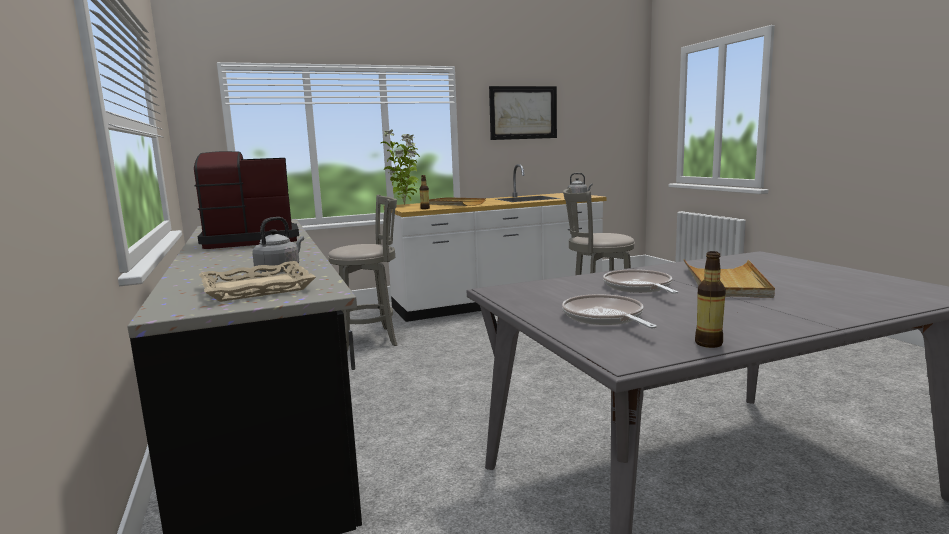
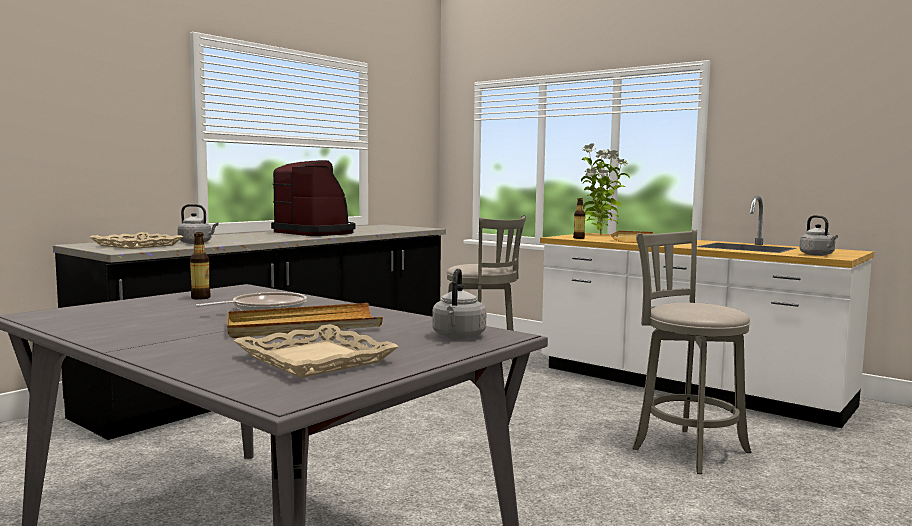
camera: 60 degrees right, 5 degrees down
picture [489,86,557,140] -> none
frying pan [562,294,657,329] -> none
bottle [695,251,726,348] -> bottle moved to [190,232,211,300]
none -> beige tray [234,324,399,378]
none -> grey kettle [432,268,486,339]

